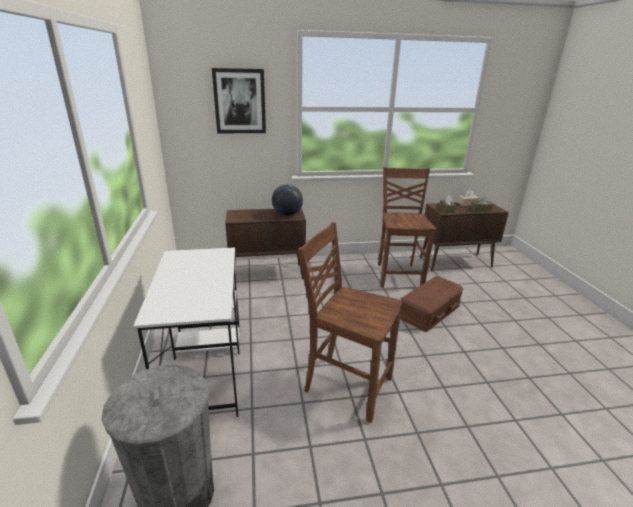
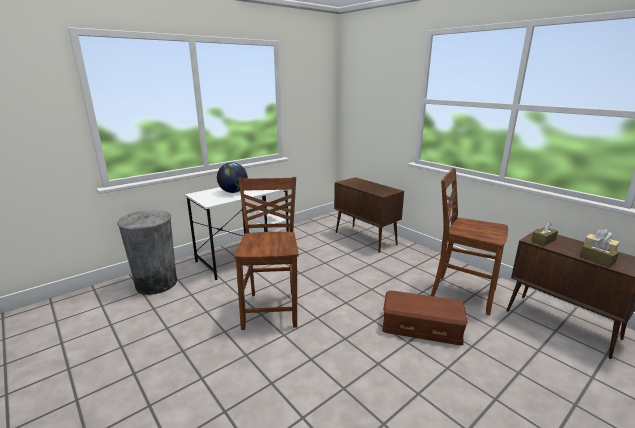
camera: 60 degrees right, 5 degrees down
picture [212,68,266,133] -> none
globe [272,185,303,216] -> globe moved to [217,162,248,193]
brown chair [378,167,436,287] -> brown chair turned 120 degrees counterclockwise [431,168,508,315]

